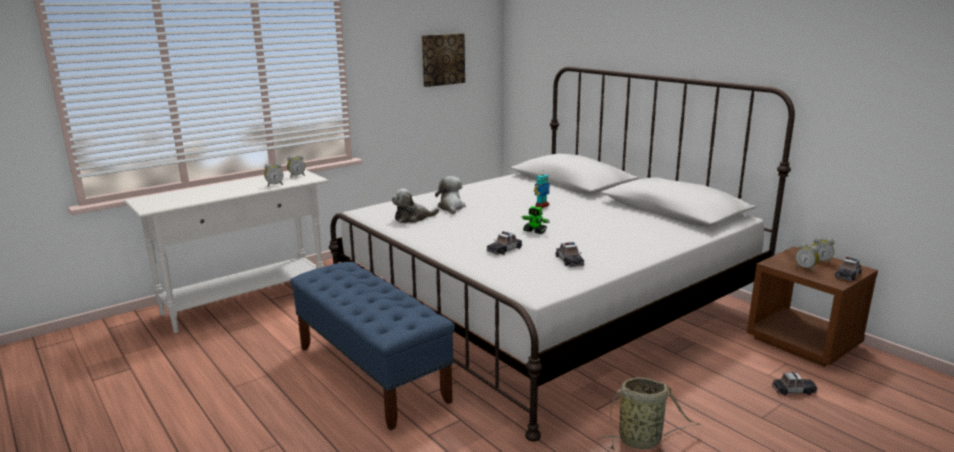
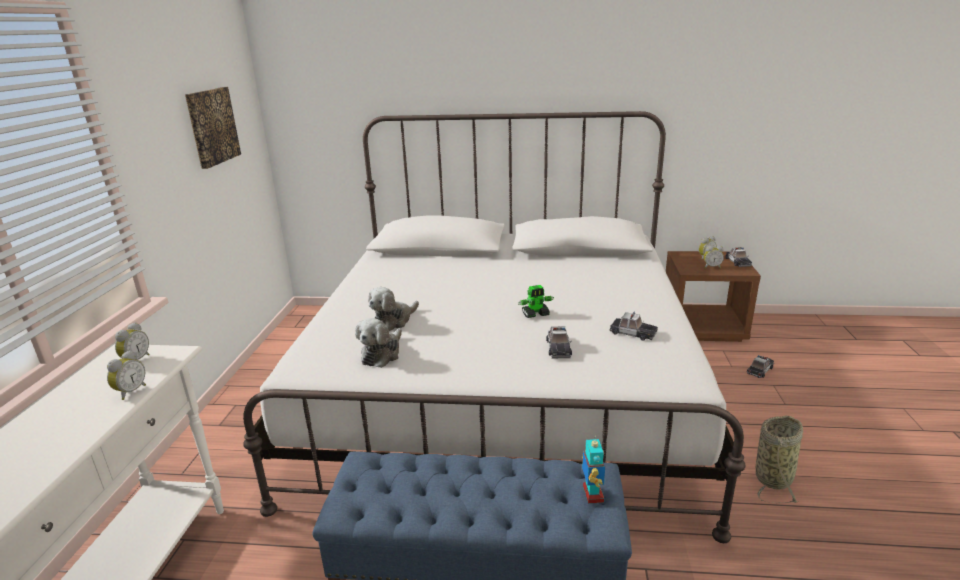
camera: 45 degrees left, 5 degrees up
plush toy [435,176,466,214] -> plush toy turned 90 degrees counterclockwise [368,287,419,331]
toy robot [534,170,549,208] -> toy robot moved to [582,435,605,503]

